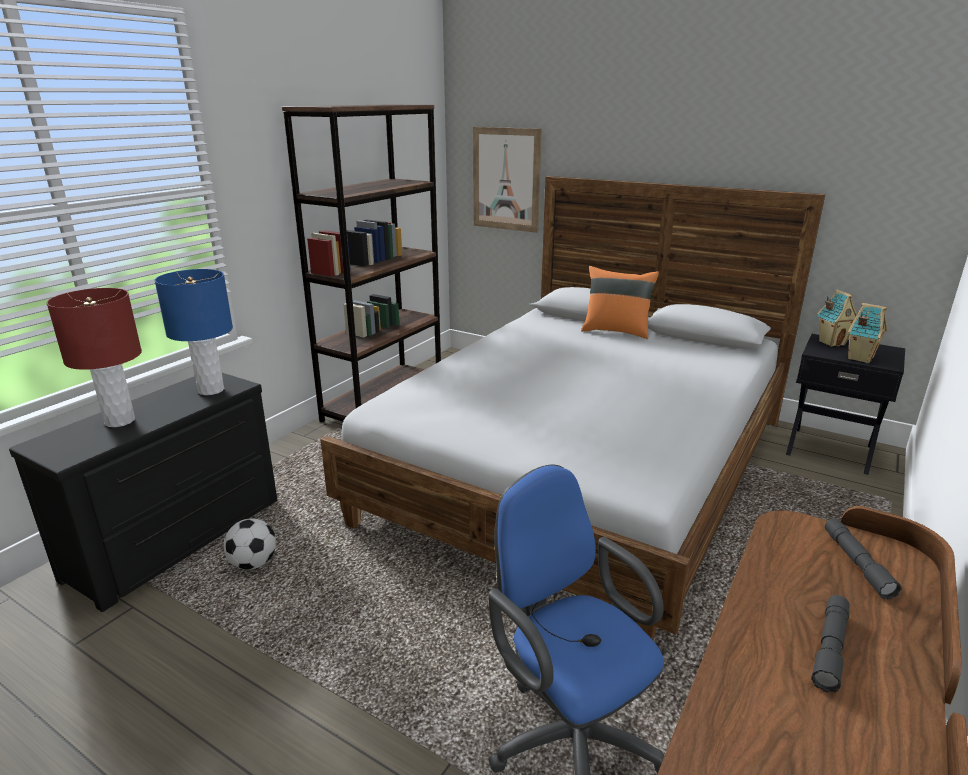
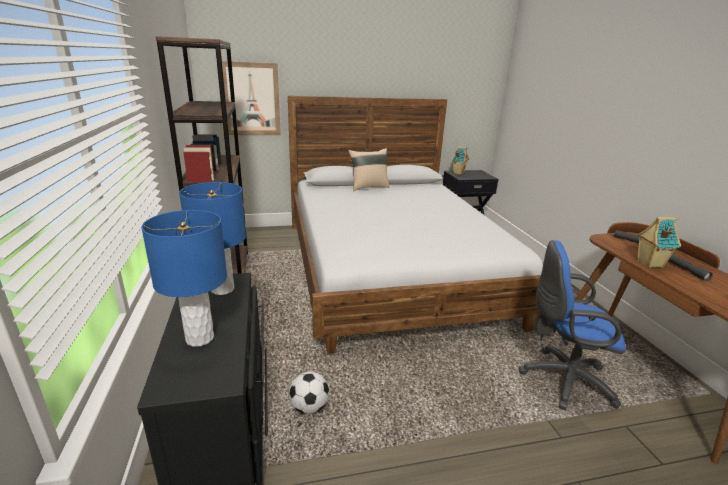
camera: 45 degrees left, 0 degrees up
red table lamp [47,288,142,427] -> blue table lamp [141,210,227,347]
orange pillow [581,266,659,339] -> beige pillow [348,148,390,191]
toy house [848,303,887,363] -> toy house moved to [637,217,681,268]

